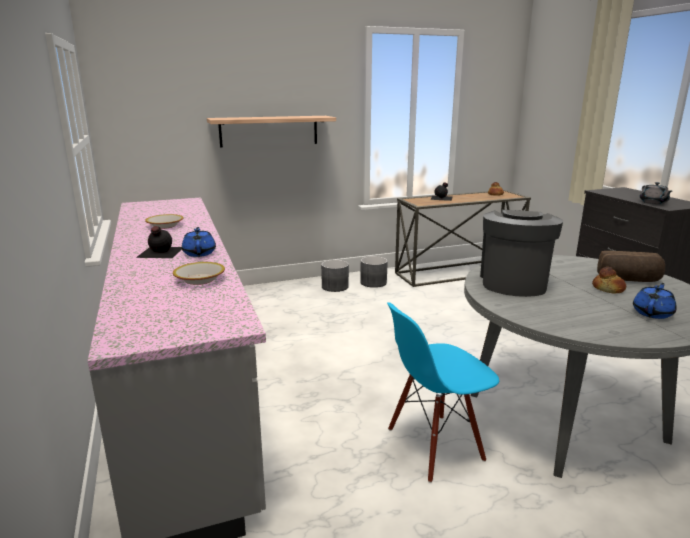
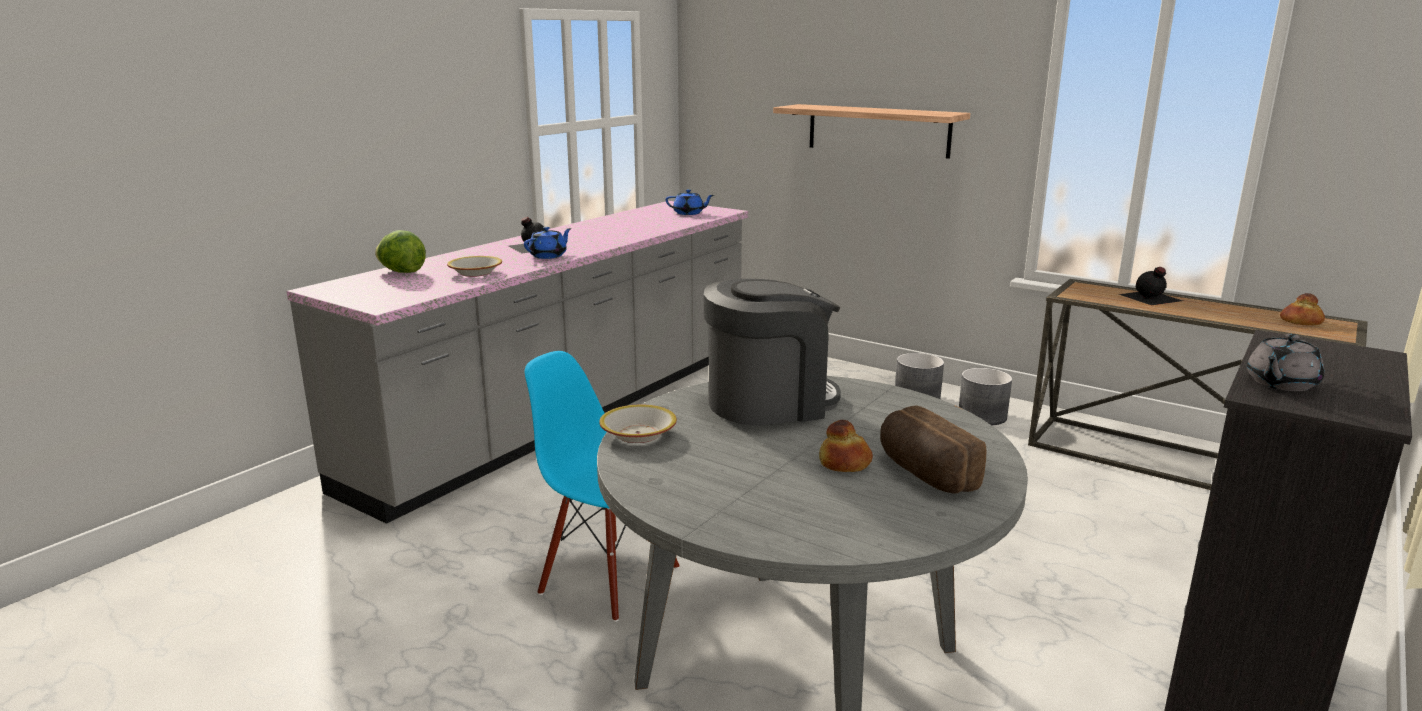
camera: 55 degrees right, 0 degrees up
bowl [145,214,184,229] -> bowl moved to [599,404,677,443]
blue teapot [633,283,677,319] -> blue teapot moved to [666,189,714,215]
none -> lettuce [375,230,426,273]

